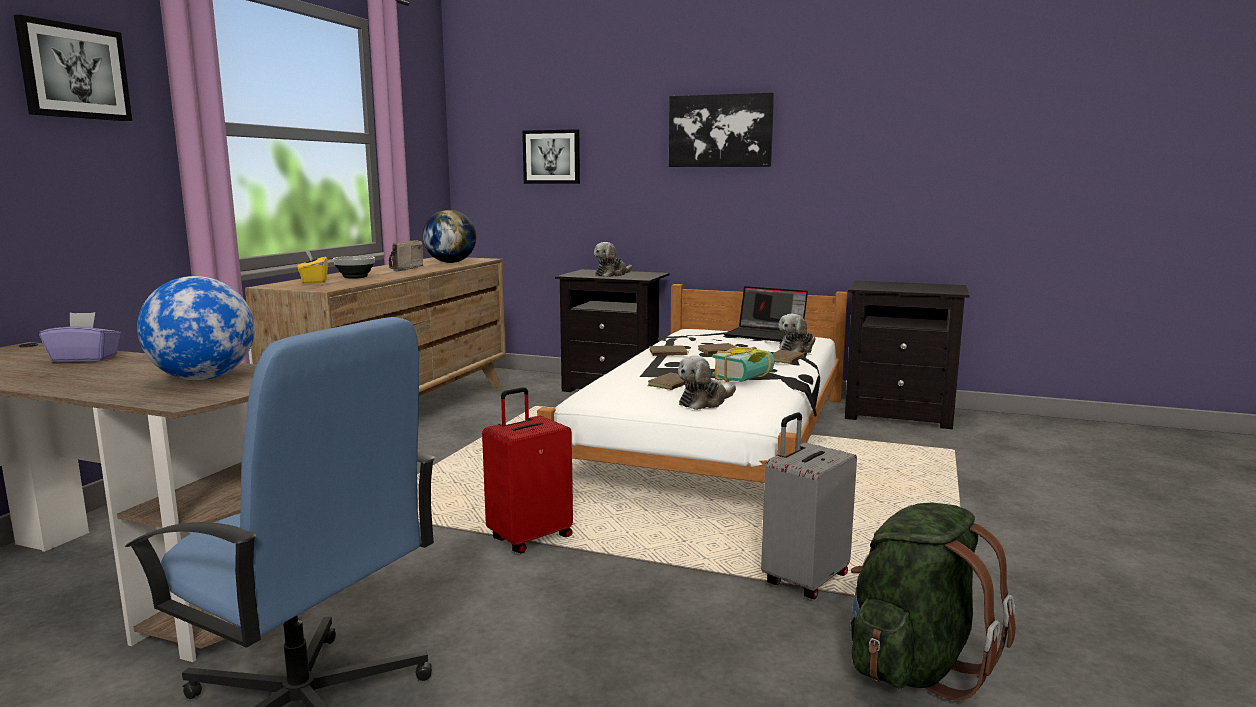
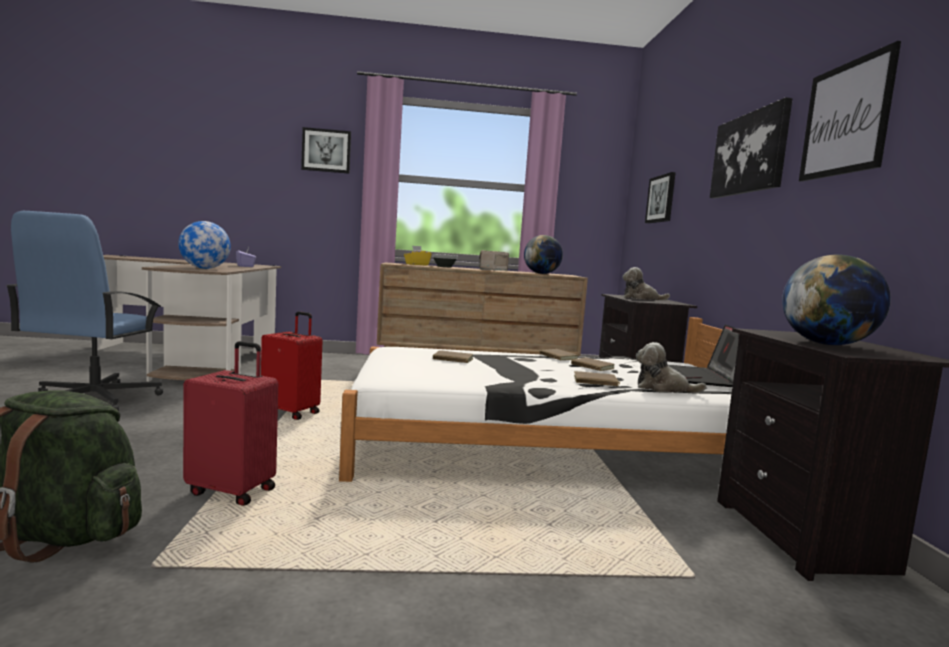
camera: 65 degrees right, 5 degrees down
plush toy [678,356,736,410] -> none
book [712,347,775,382] -> none
grey suitcase [761,412,857,599] -> red suitcase [183,341,278,506]
none -> globe [782,254,891,345]
none -> picture [799,41,901,182]

